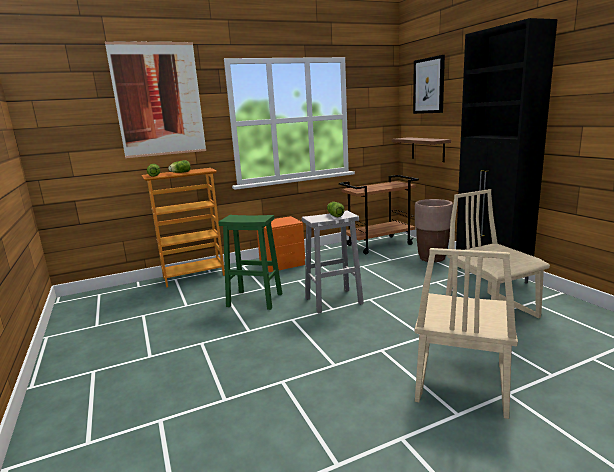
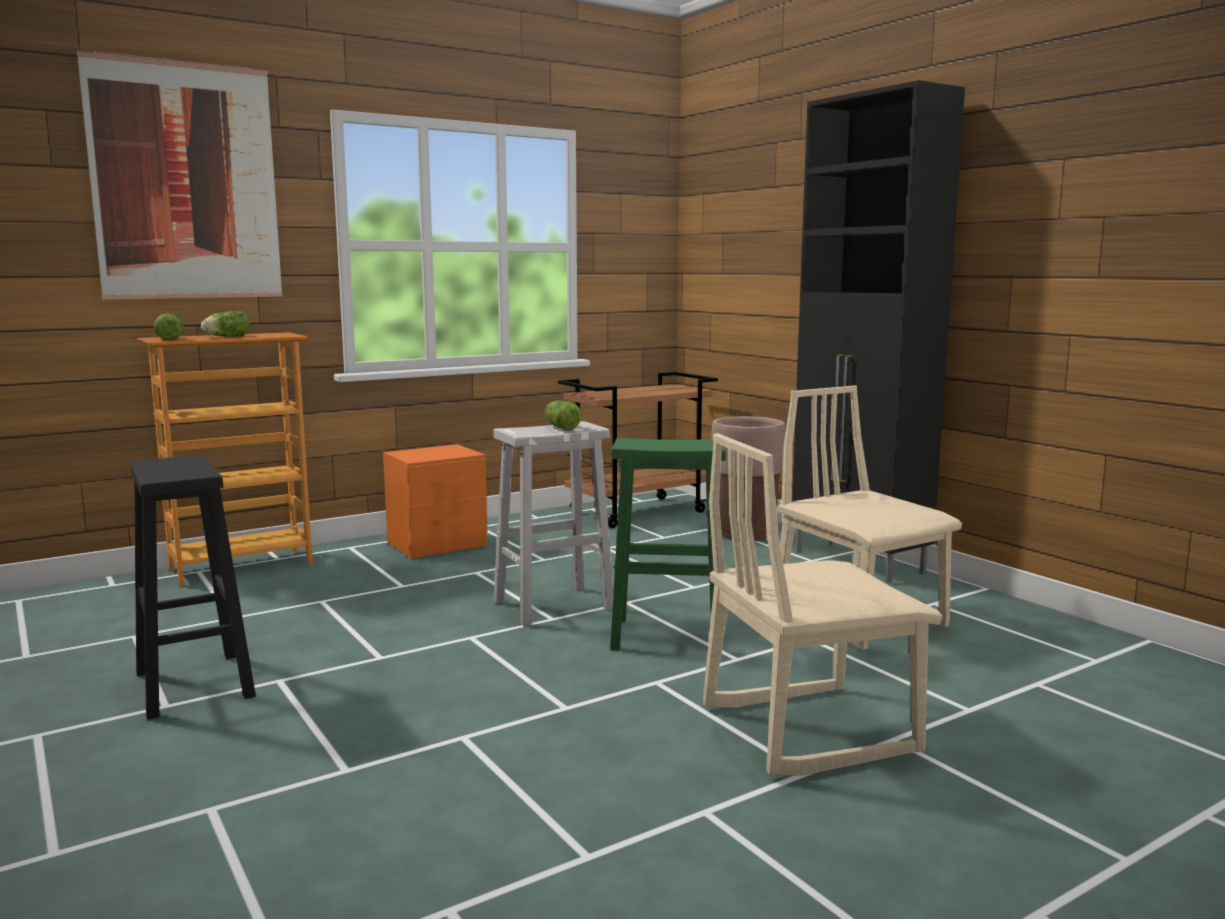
camera: 10 degrees left, 5 degrees down
green stool [218,215,282,310] -> green stool moved to [610,438,726,654]
shelf [392,137,451,162] -> none
picture [413,55,445,114] -> none
beige chair [415,248,518,419] -> beige chair turned 60 degrees clockwise [703,433,942,776]
none -> black stool [130,455,256,719]

